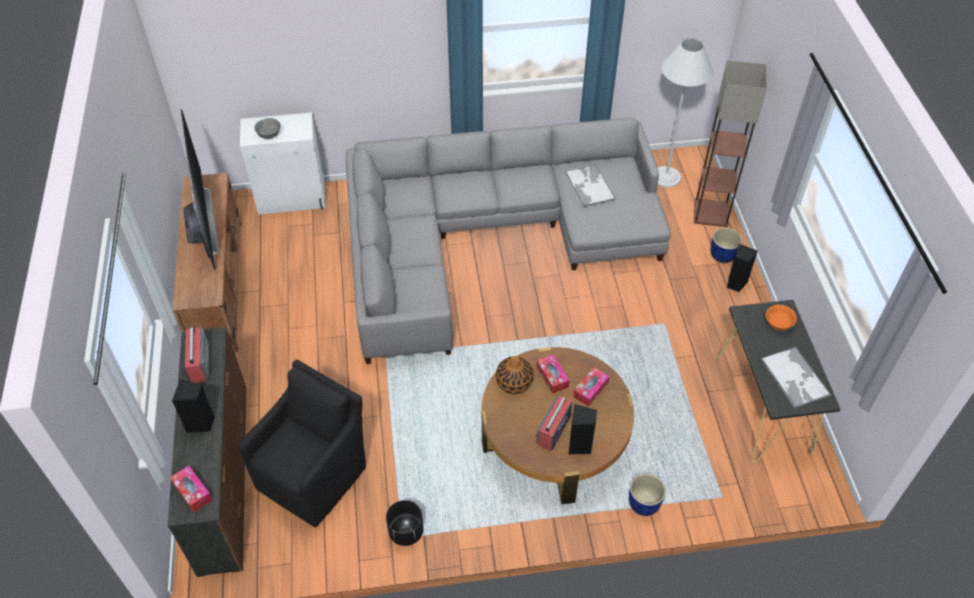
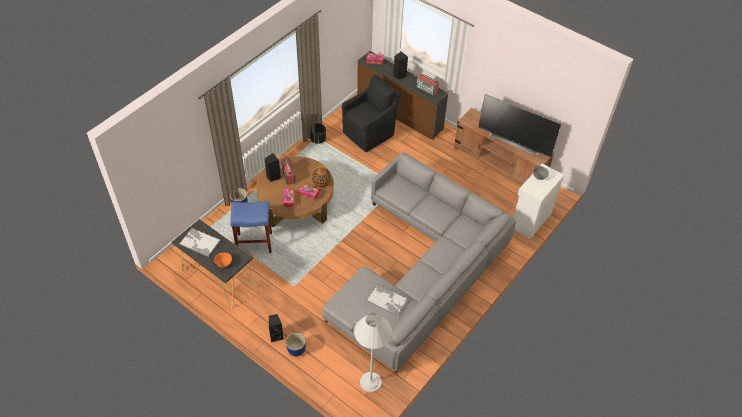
camera: 135 degrees right, 0 degrees up
black armchair [238,360,366,527] -> black armchair turned 120 degrees counterclockwise [342,74,400,152]
floor lamp [694,60,767,227] -> none
none -> blue stool [231,201,272,253]

